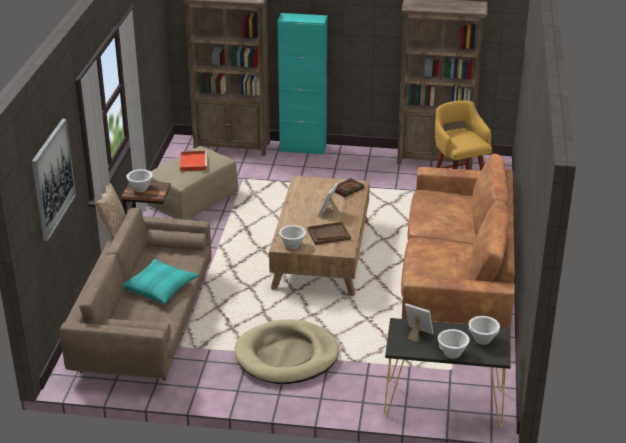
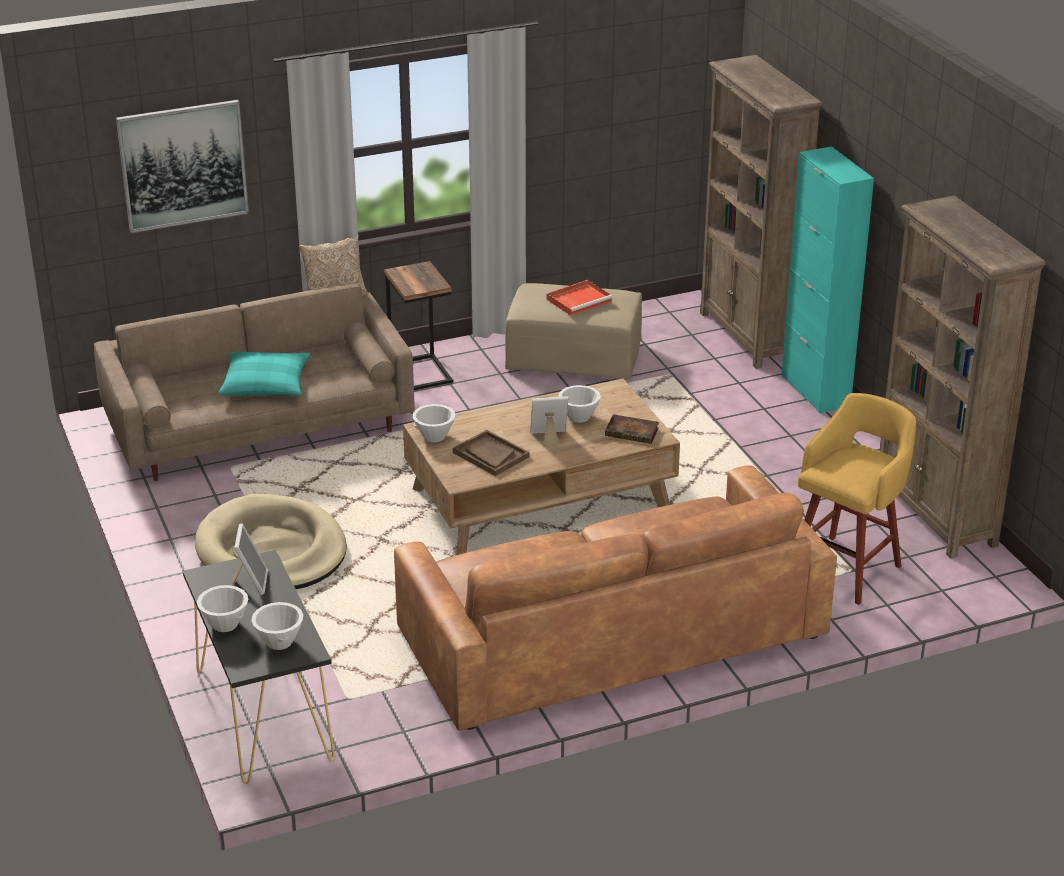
camera: 60 degrees right, 0 degrees up
white bowl [126,169,152,192] -> white bowl moved to [559,385,600,423]

